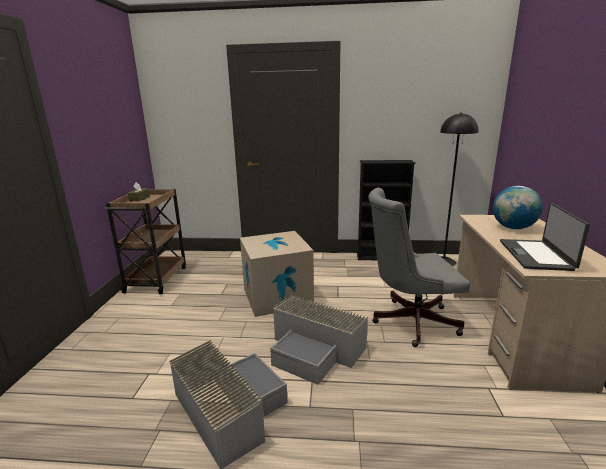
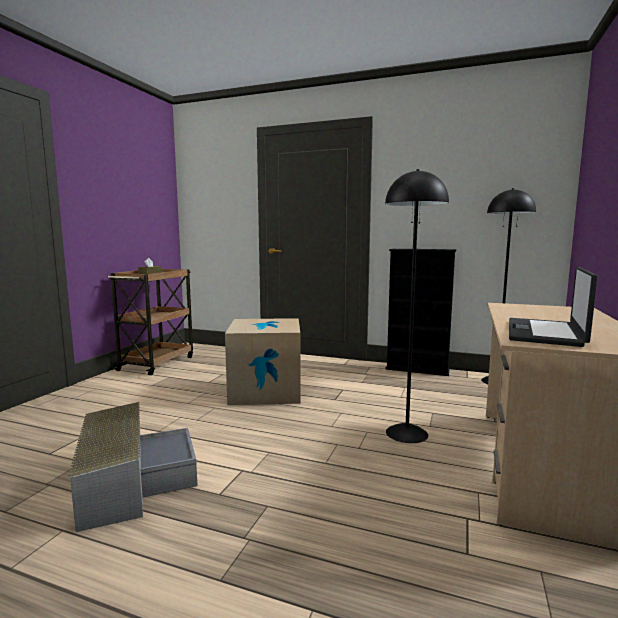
camera: 15 degrees right, 10 degrees down
grey storage box [270,295,368,385] -> none
grey office chair [368,188,470,347] -> black floor lamp [385,169,449,443]
globe [493,186,543,229] -> none

